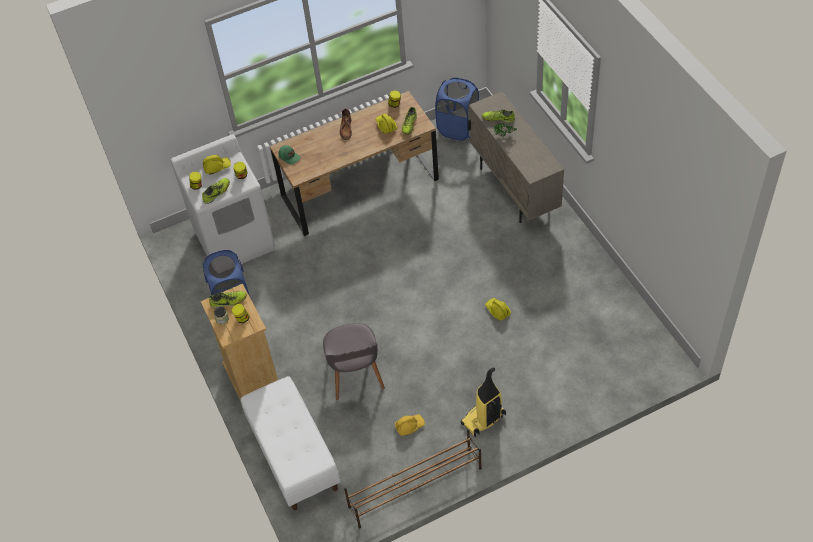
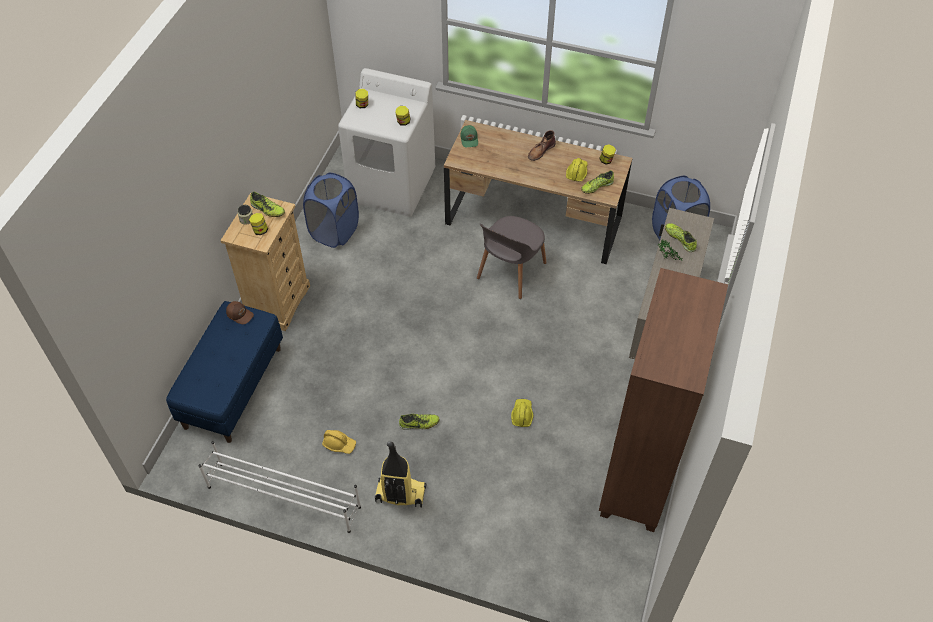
camera: 40 degrees right, 0 degrees up
shoe [202,178,230,204] -> shoe moved to [399,414,440,430]
yellow hard hat [203,155,231,174] -> none
white bench [241,376,341,510] -> blue bench [166,301,283,443]
grey chair [323,323,385,400] -> grey chair moved to [477,216,547,299]
brown shoe rack [344,429,482,528] -> white shoe rack [198,441,361,533]
none -> brown cap [226,301,254,324]
none -> brown bookcase [599,268,728,532]

